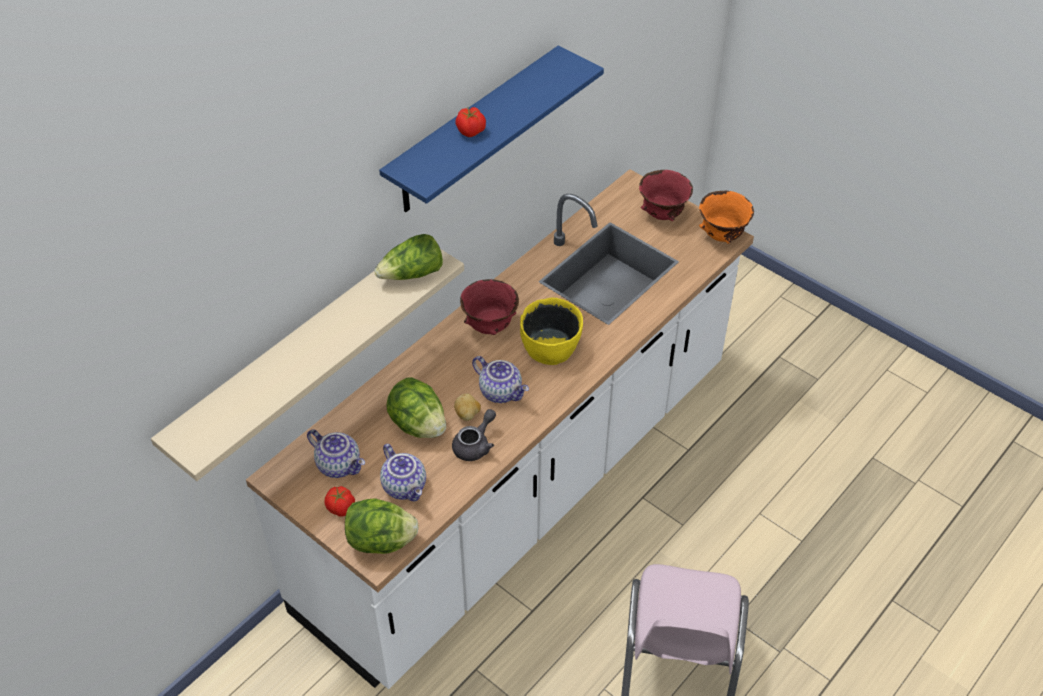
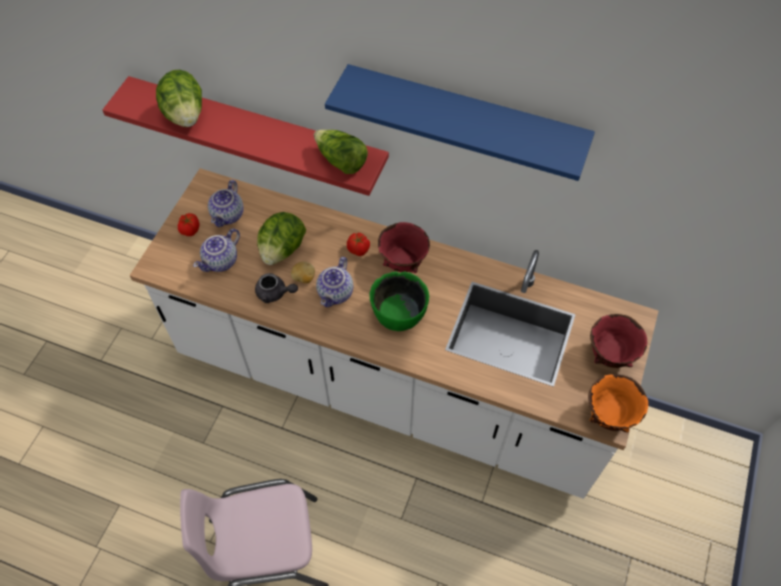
camera: 70 degrees right, 10 degrees up
beige shelf [151,249,464,481] -> red shelf [102,76,389,196]
lettuce [345,498,419,554] -> lettuce moved to [156,70,202,127]
tomato [455,107,486,137] -> tomato moved to [347,233,370,256]
yellow bowl [520,298,583,365] -> green bowl [370,271,430,331]

